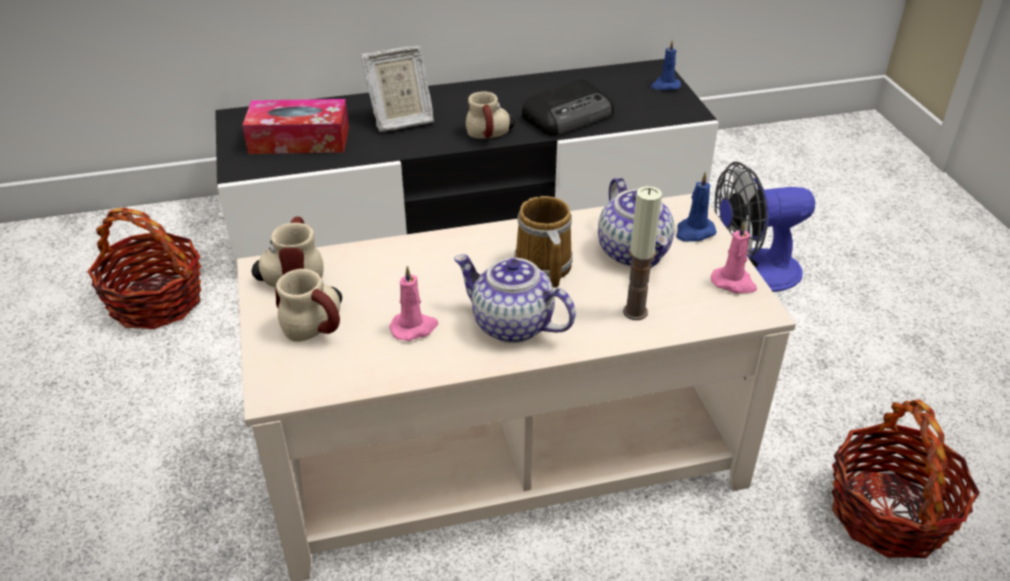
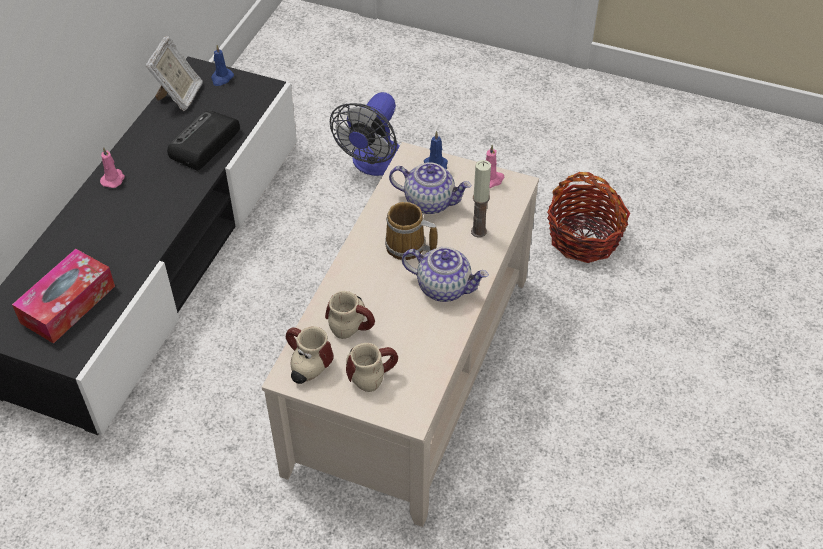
camera: 55 degrees left, 10 degrees up
basket [87,208,202,329] -> none
picture frame [360,46,434,132] -> picture frame moved to [146,36,203,111]
pink candle [389,265,438,341] -> pink candle moved to [100,147,125,188]
teapot [454,254,576,343] -> teapot turned 135 degrees counterclockwise [402,247,489,302]
mug [466,92,515,139] -> mug moved to [325,291,375,339]
radio [522,79,614,136] -> radio turned 150 degrees counterclockwise [167,111,240,171]

